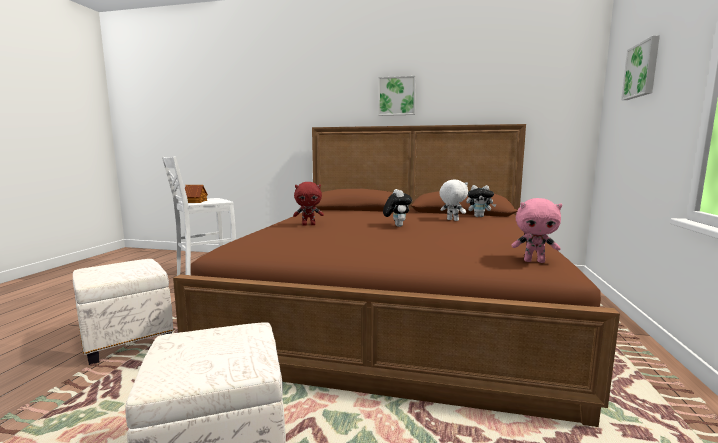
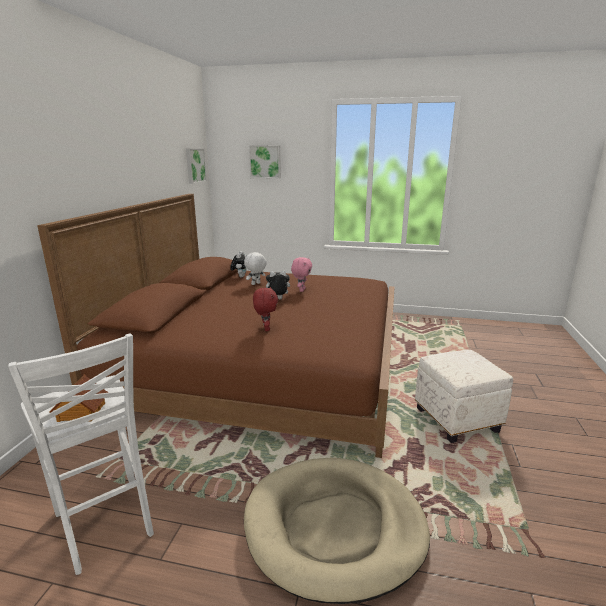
camera: 90 degrees left, 10 degrees up
white ottoman [73,259,174,365] -> beige dog bed [244,458,430,604]
picture [378,76,416,116] -> picture moved to [186,149,207,184]
pink plush toy [511,198,562,263] -> pink plush toy moved to [291,257,312,292]

